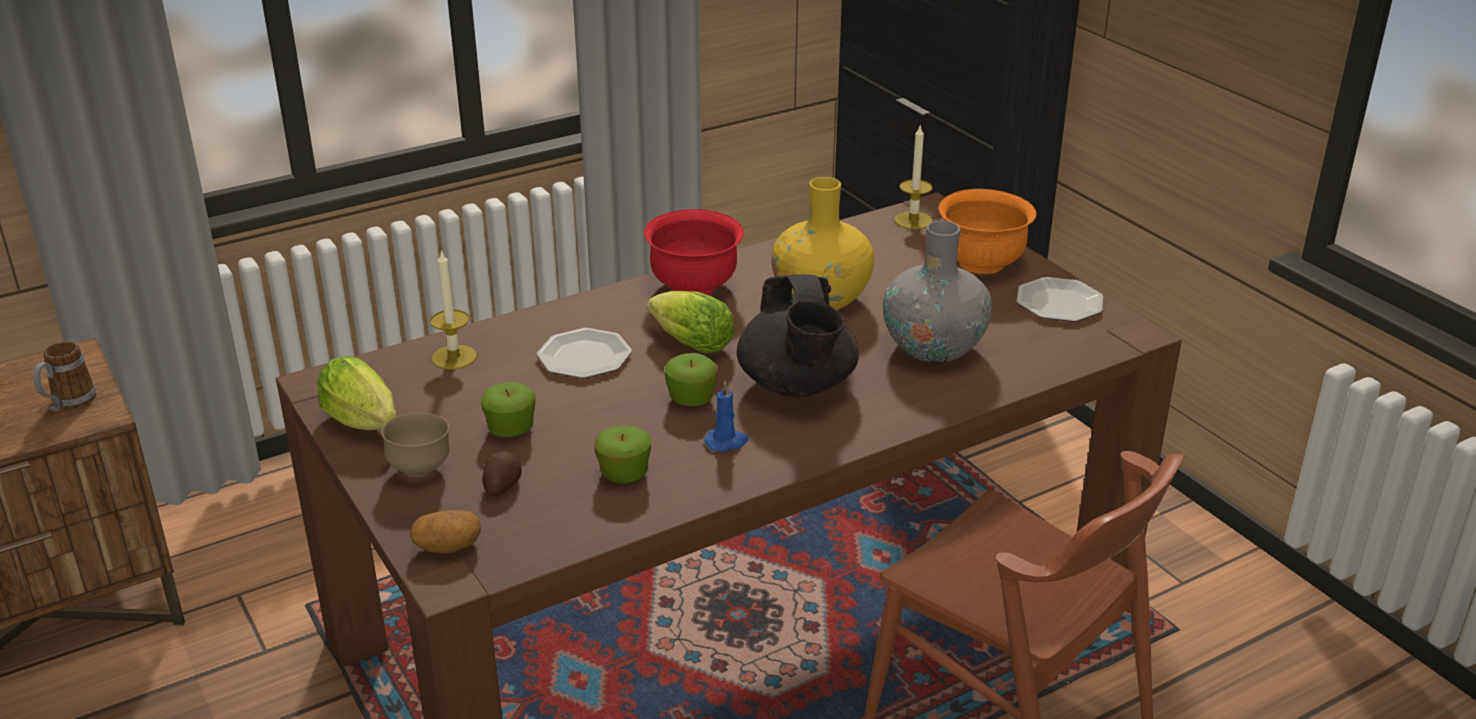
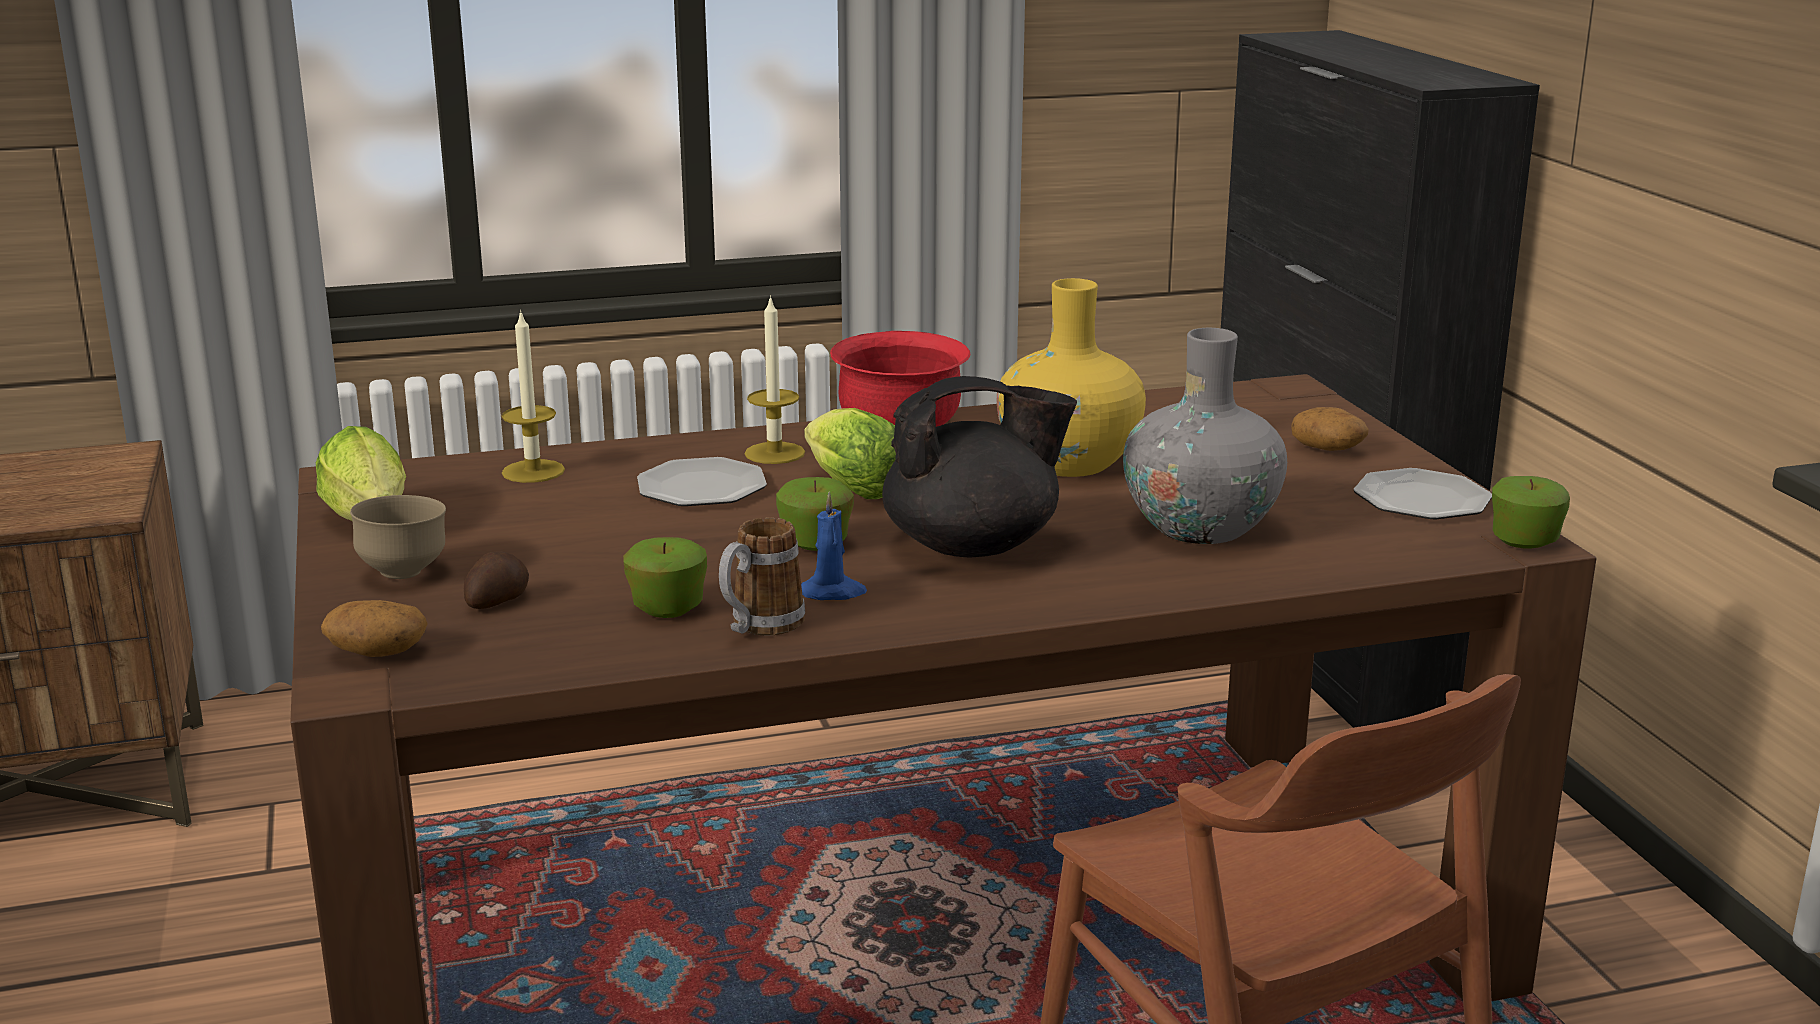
camera: 15 degrees right, 10 degrees down
mug [33,341,97,411] -> mug moved to [719,517,805,636]
apple [481,382,535,437] -> apple moved to [1492,476,1570,549]
black teapot [737,274,859,397] -> black teapot turned 105 degrees counterclockwise [882,376,1077,557]
candle [894,124,933,230] -> candle moved to [744,295,805,464]
orange bowl [939,189,1036,274] -> potato [1291,407,1369,451]

